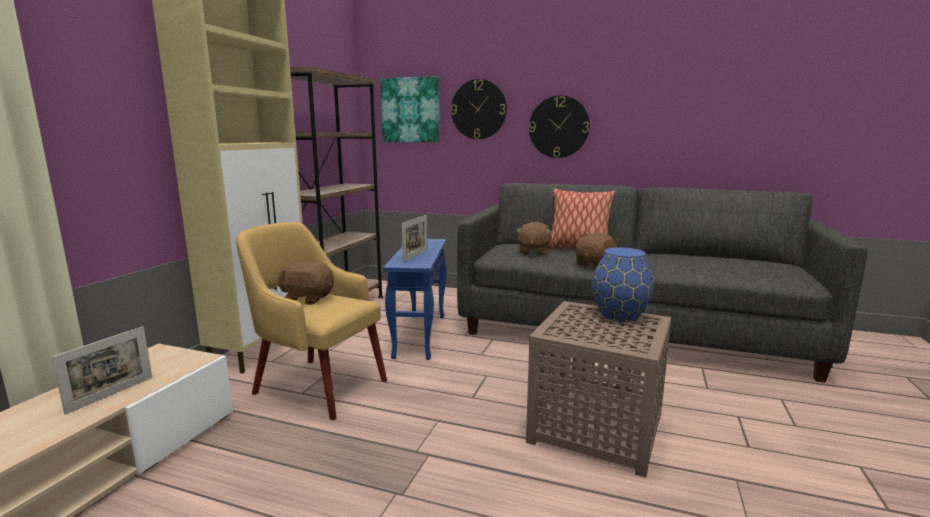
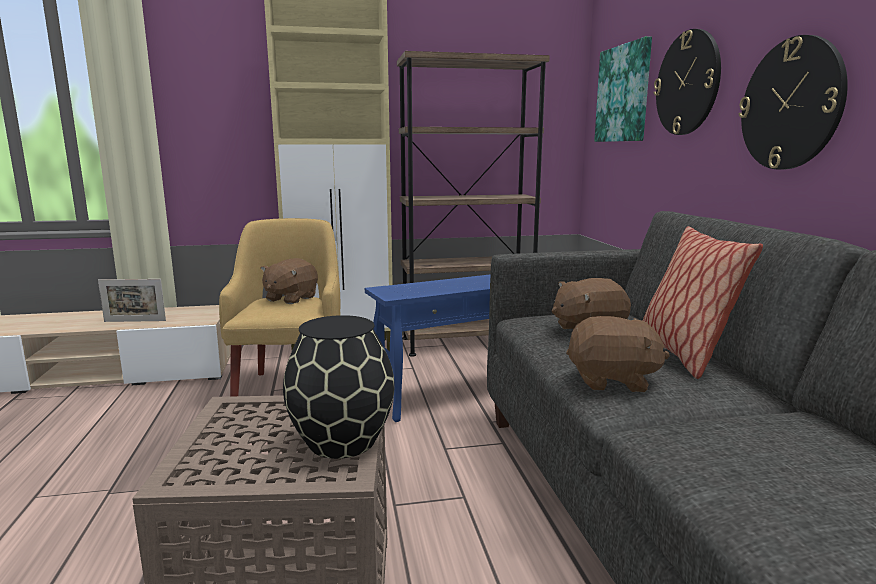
camera: 60 degrees right, 0 degrees up
brown plush toy [278,262,334,305] -> brown plush toy turned 135 degrees counterclockwise [261,258,318,304]
picture frame [402,215,427,262] -> none
blue vase [592,247,654,322] -> black vase [283,315,395,459]

